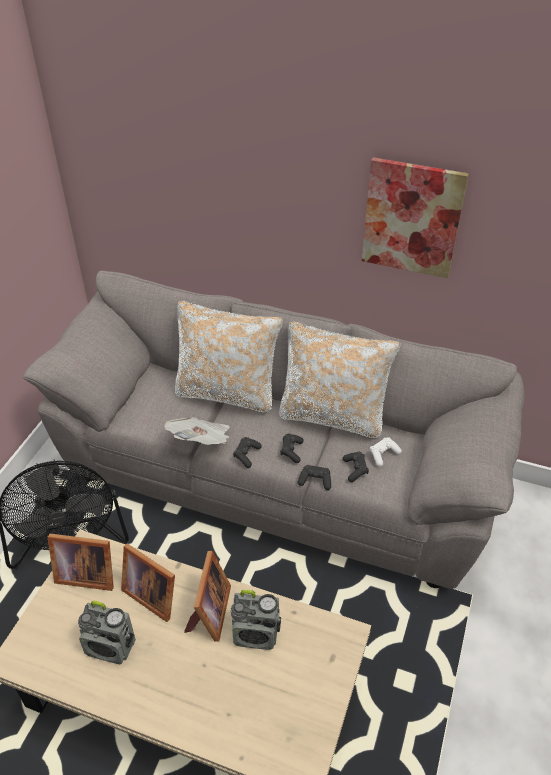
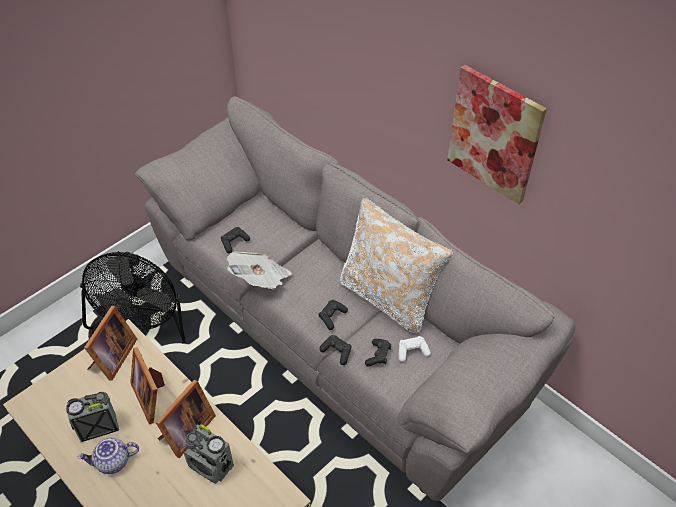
camera: 25 degrees right, 5 degrees up
picture frame [48,534,114,591] -> picture frame turned 105 degrees counterclockwise [84,306,137,380]
radio [78,601,136,664] -> radio turned 120 degrees clockwise [66,392,119,442]
white pillow [175,301,283,413] -> none
black game controller [233,437,262,468] -> black game controller moved to [221,227,250,253]
none -> teapot [77,438,139,474]

